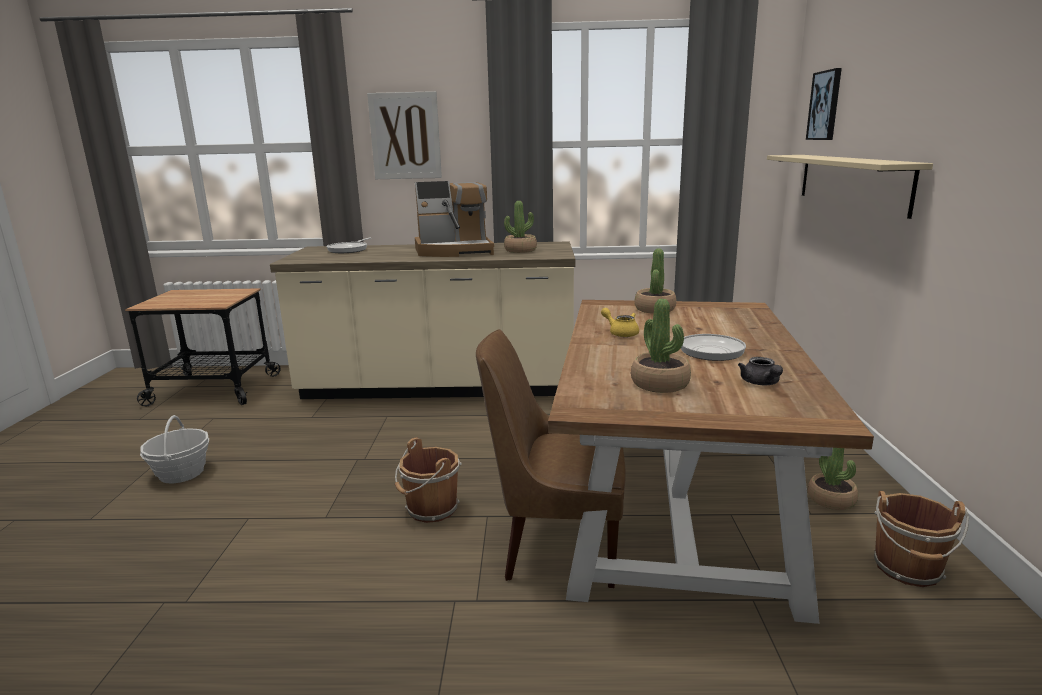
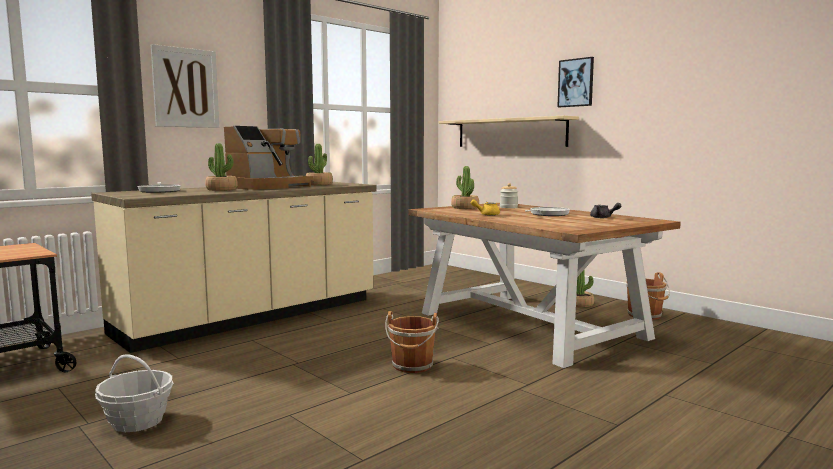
camera: 45 degrees left, 10 degrees down
brown chair [476,329,625,588] -> none
potted plant [631,299,691,393] -> potted plant moved to [205,143,238,191]
picture [806,68,842,140] -> picture moved to [557,57,594,107]
none -> jar [500,183,518,208]

